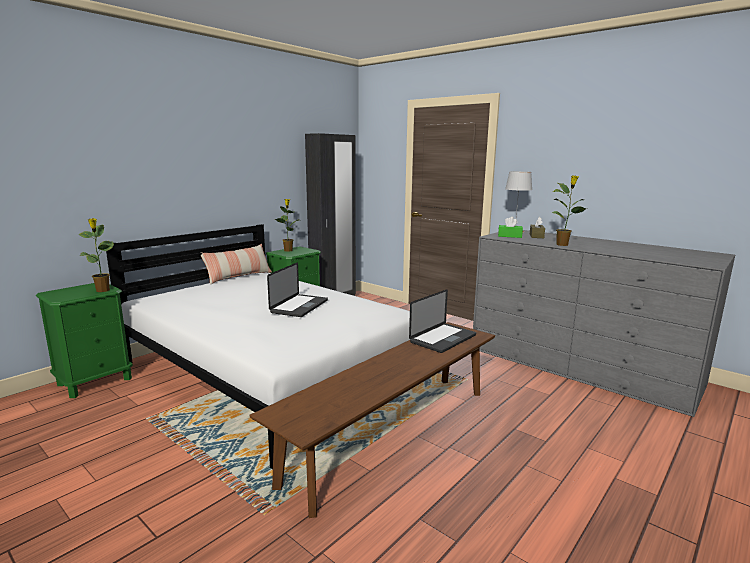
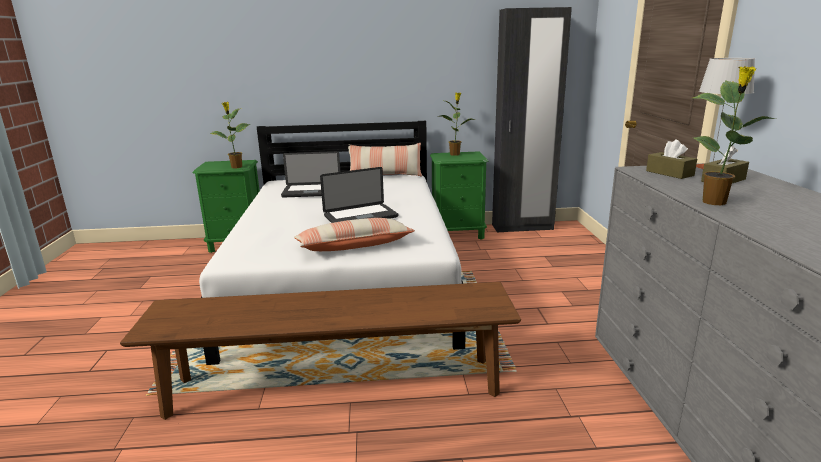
camera: 45 degrees right, 5 degrees up
laptop [409,289,476,353] -> laptop moved to [281,151,340,198]
green tissue box [498,217,523,238] -> brown tissue box [646,140,697,179]
none -> pillow [294,218,415,251]

